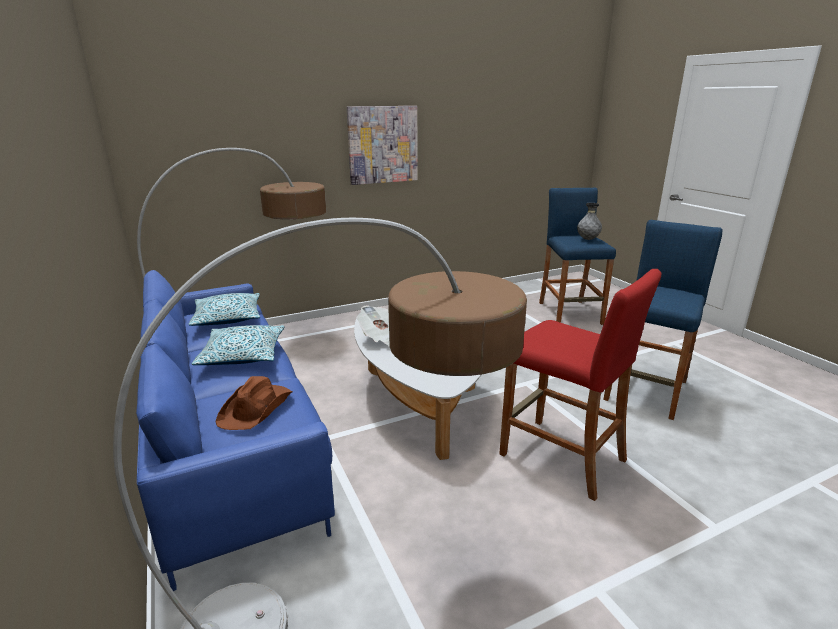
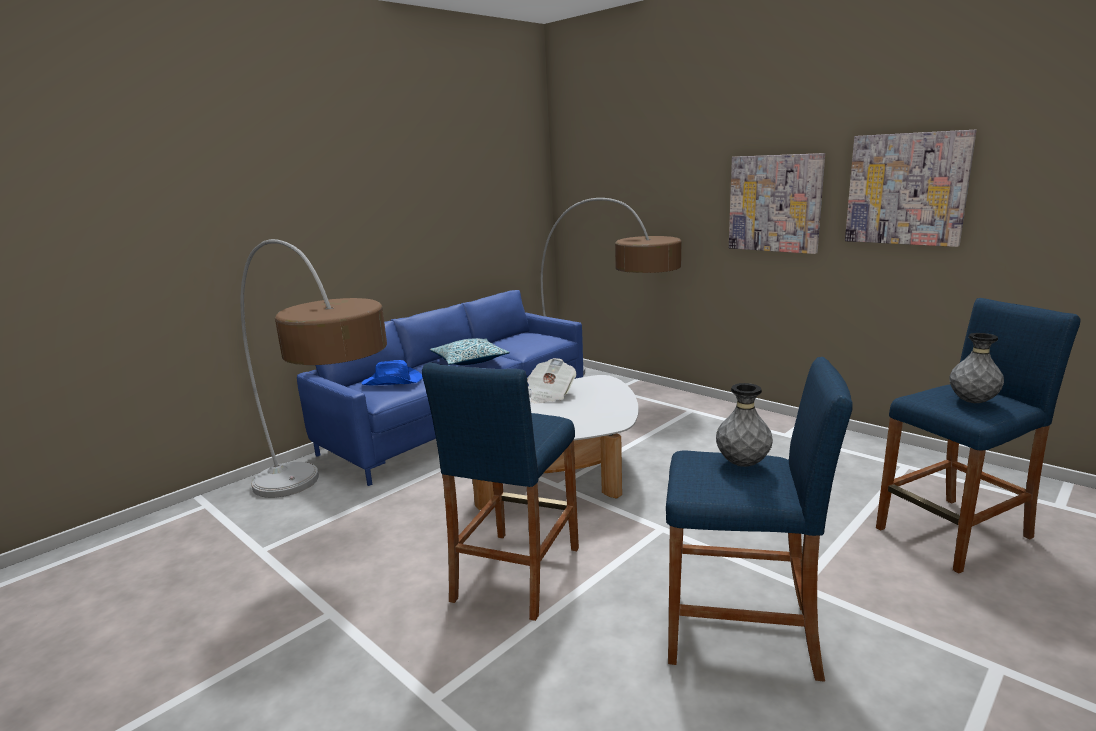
camera: 70 degrees right, 5 degrees down
pillow [189,293,260,326] -> none
brown hat [215,376,293,430] -> blue hat [362,360,423,386]
red stool [499,269,662,501] -> blue stool [422,362,579,621]
none -> grey vase [716,383,773,467]
none -> picture [845,130,977,247]

